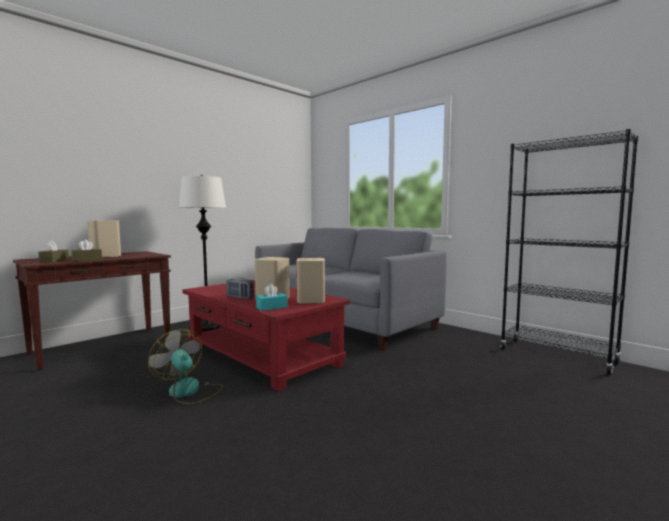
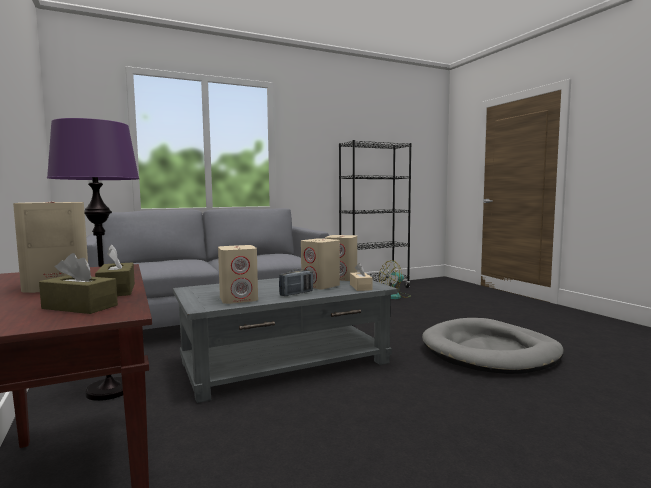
camera: 70 degrees left, 0 degrees up
fan [148,329,223,404] -> fan moved to [379,260,410,299]
white floor lamp [179,175,226,331] -> purple floor lamp [47,118,139,401]
red coffee table [182,280,350,391] -> grey coffee table [173,278,398,403]
turquoise tissue box [256,284,288,311] -> beige tissue box [350,263,372,291]
none -> beige speaker [218,245,258,304]
none -> grey dog bed [422,318,564,374]

